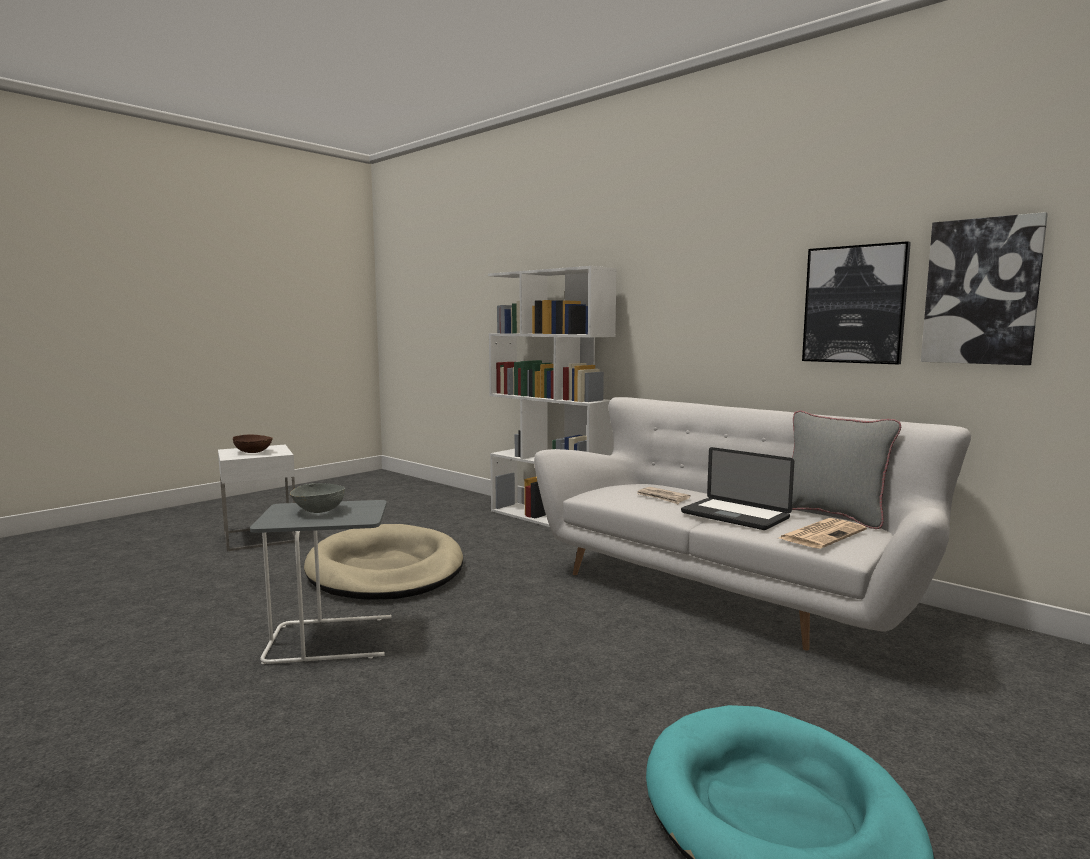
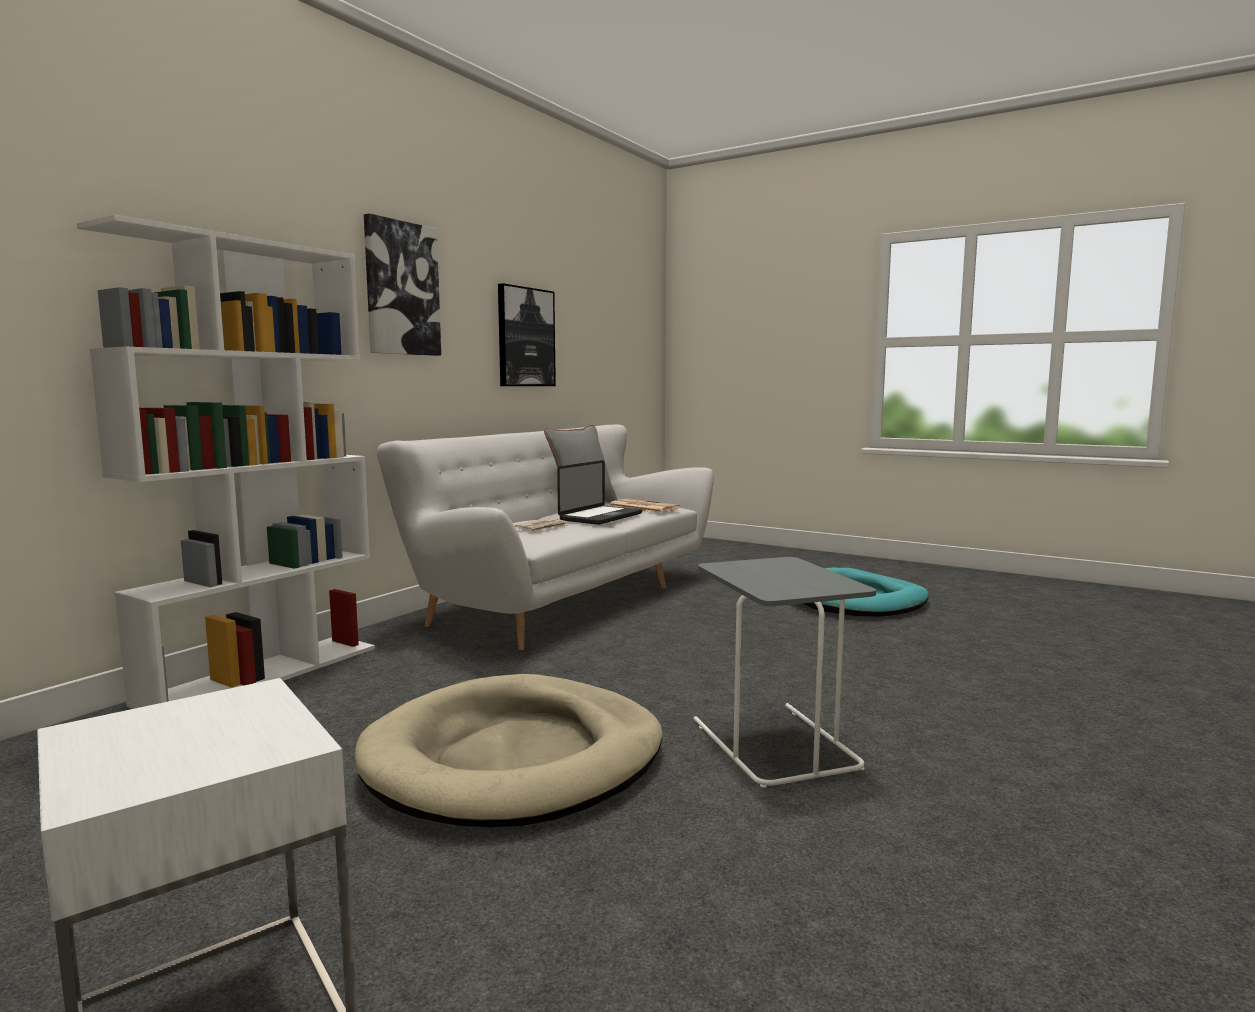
camera: 100 degrees left, 0 degrees up
brown bowl [233,435,273,453] -> none
grey bowl [290,483,345,513] -> none
picture [921,212,1048,365] -> picture moved to [364,213,441,356]

